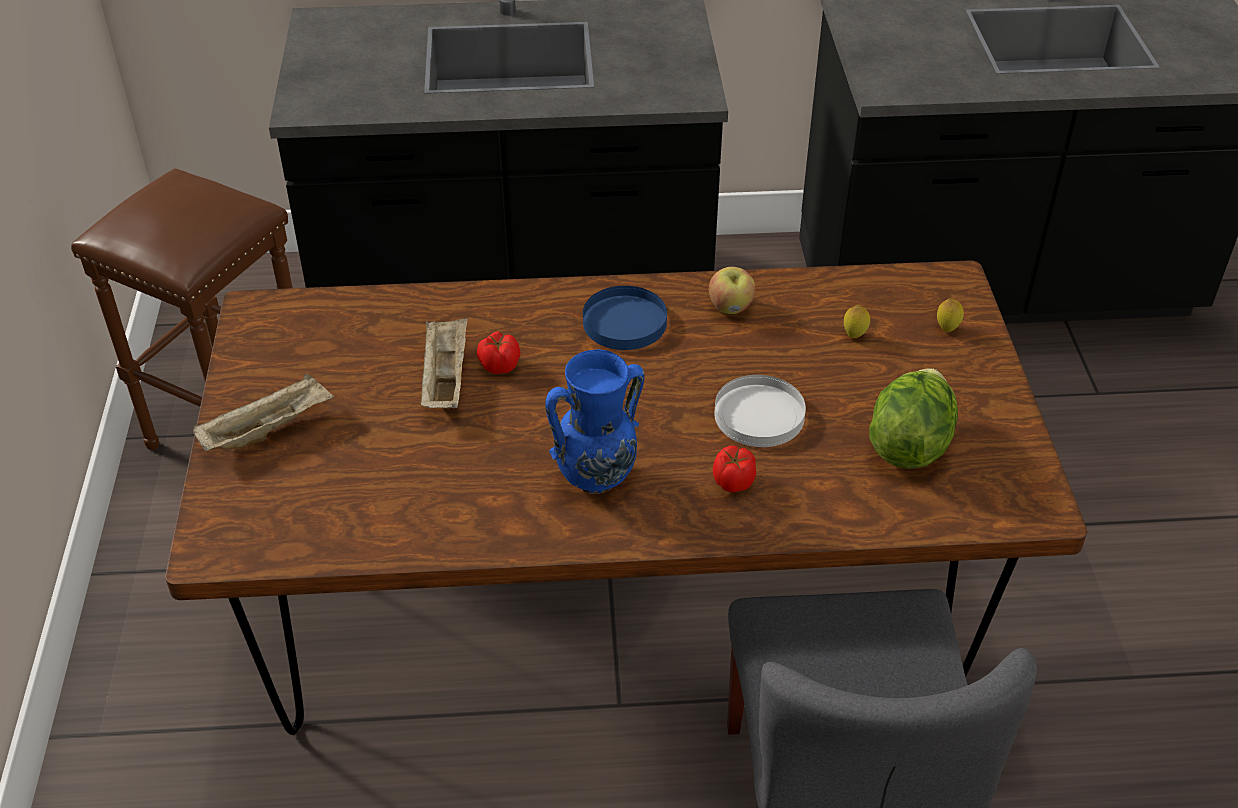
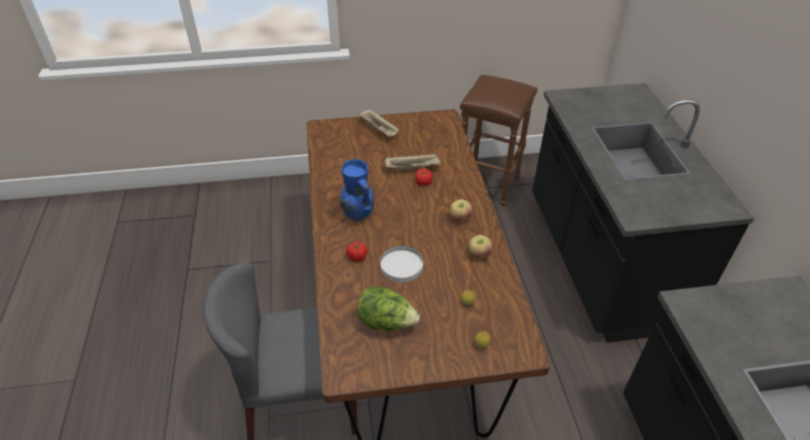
camera: 85 degrees right, 0 degrees up
blue plate [583,286,667,350] -> apple [450,199,473,222]

